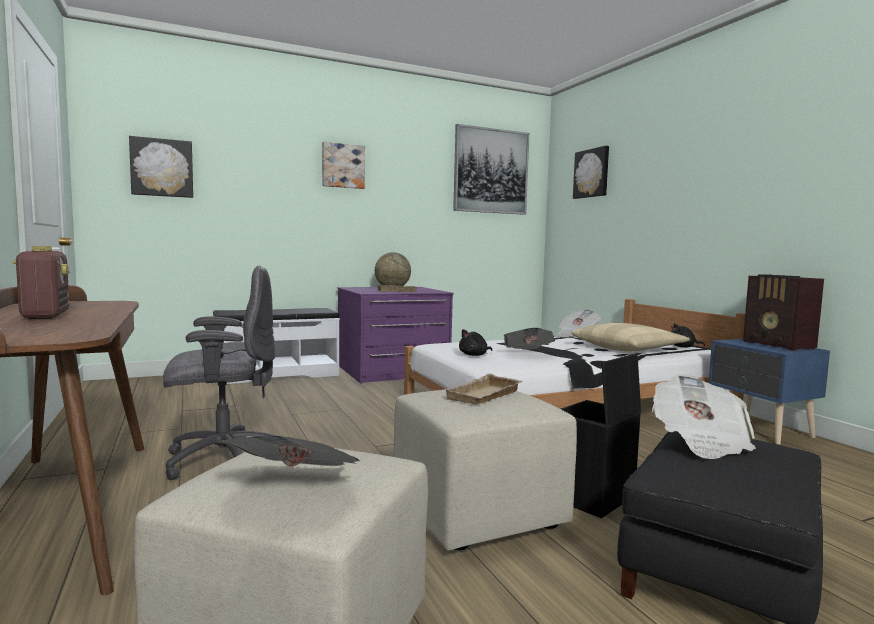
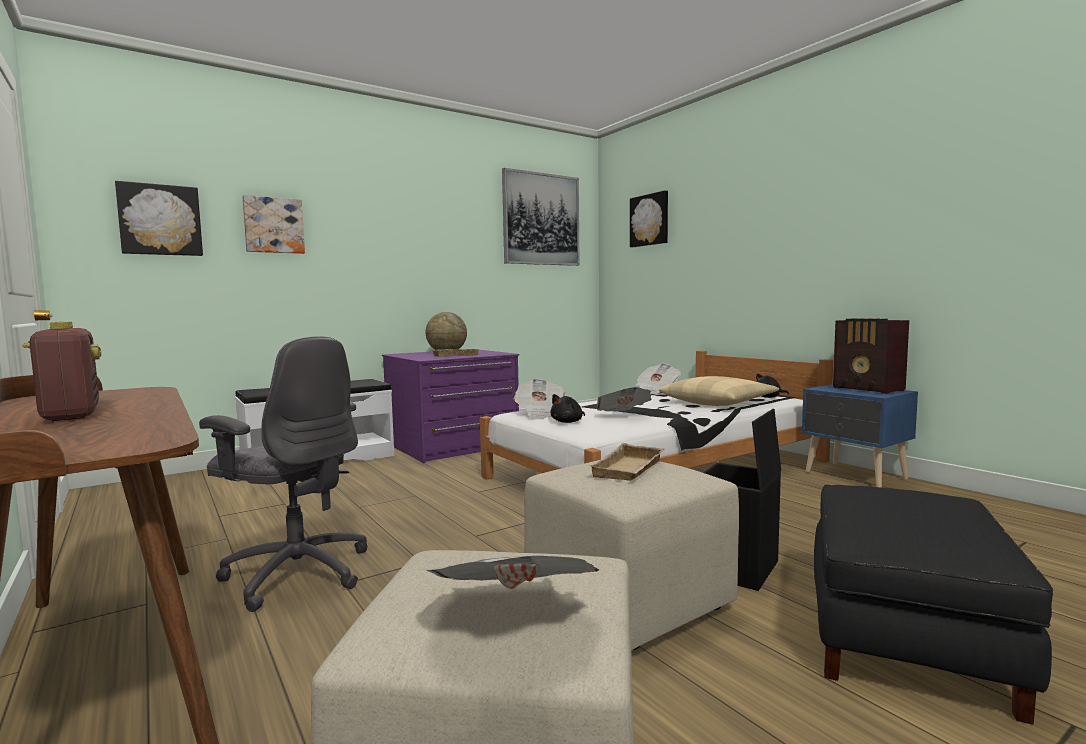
camera: 10 degrees left, 0 degrees up
grey office chair [163,266,276,480] -> grey office chair turned 60 degrees clockwise [199,336,368,612]
picture [322,142,365,189] -> picture moved to [242,195,305,254]
newspaper [652,375,756,459] -> newspaper moved to [514,379,567,419]

